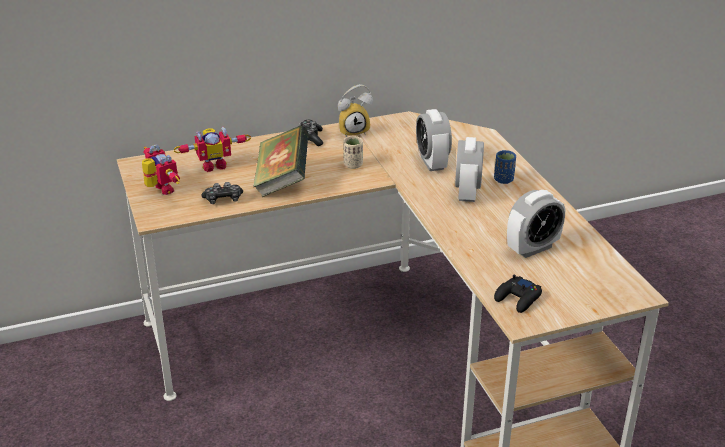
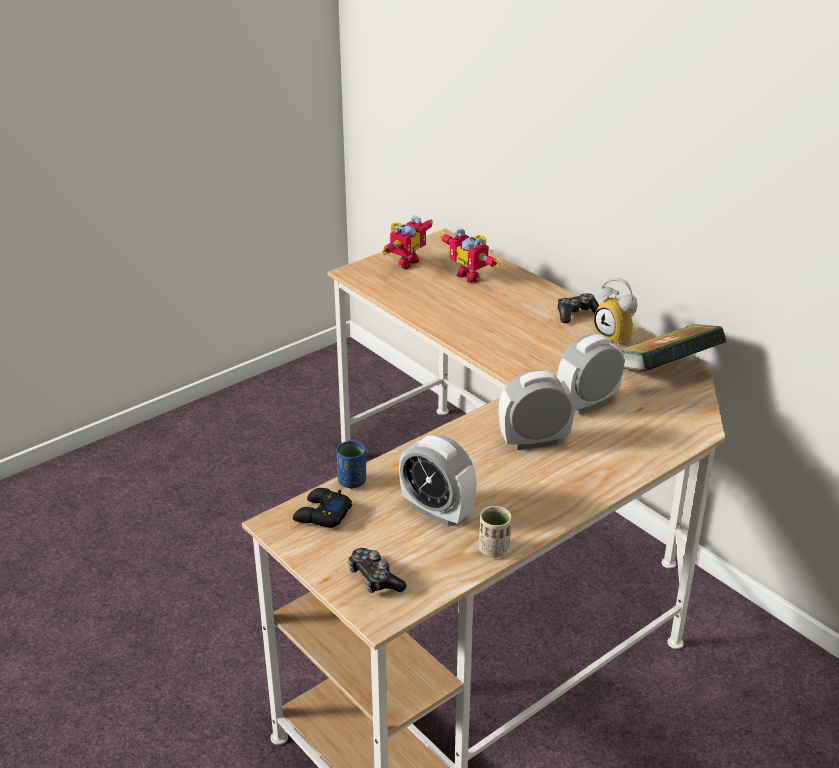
camera: 70 degrees right, 0 degrees up
game controller [201,182,243,204] -> game controller moved to [348,548,407,593]
book [253,125,309,197] -> book moved to [621,324,726,371]
beige cup [343,136,363,169] -> beige cup moved to [479,506,512,558]
blue cup [494,150,516,184] -> blue cup moved to [337,440,366,488]

